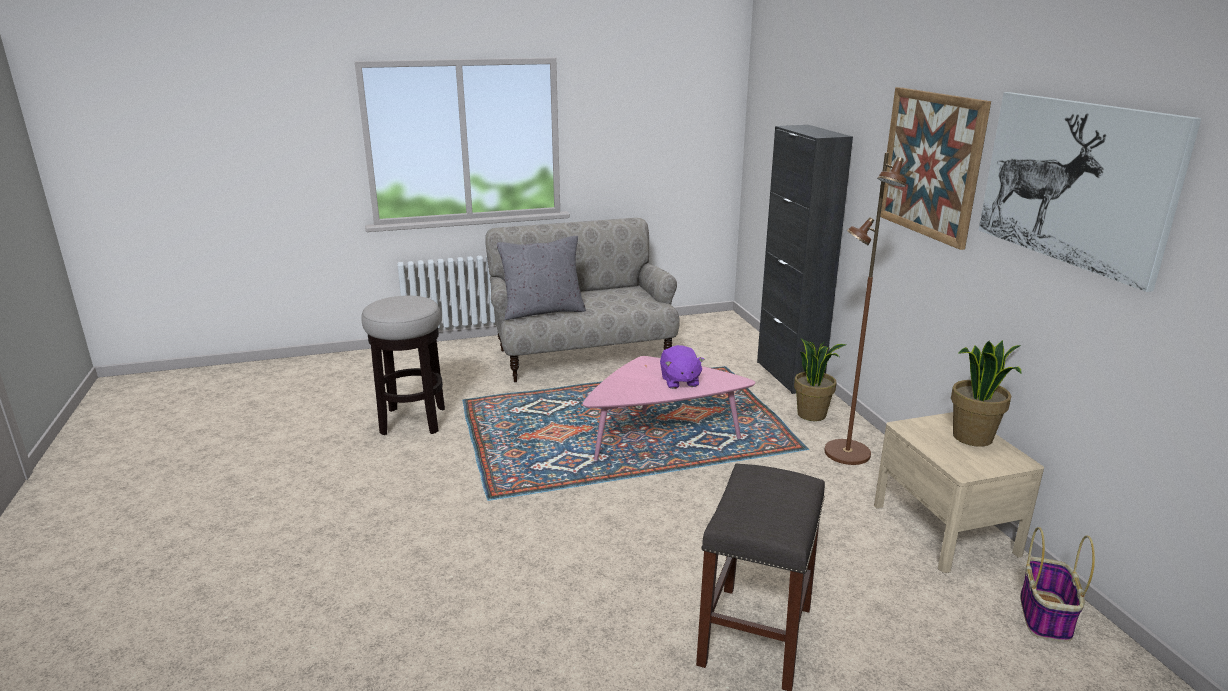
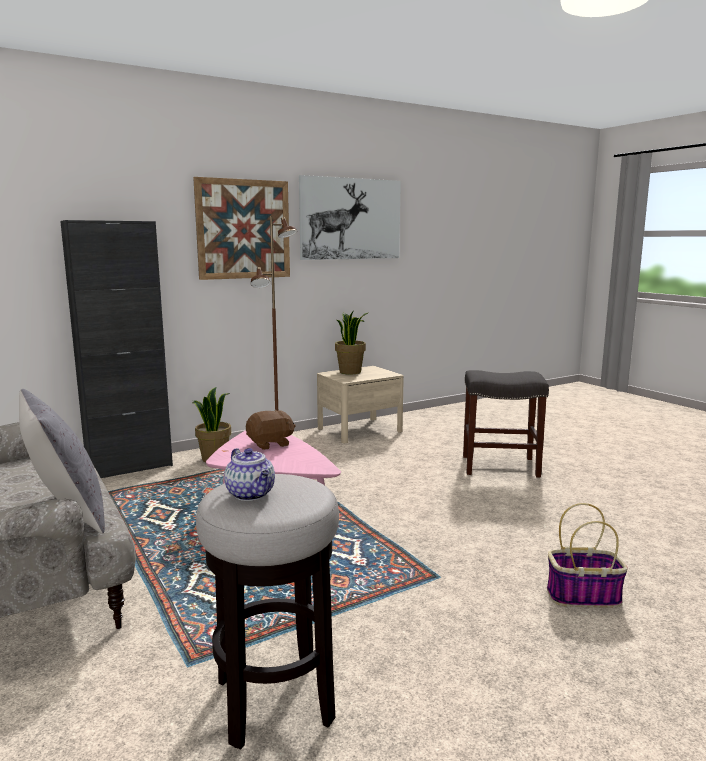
camera: 105 degrees left, 10 degrees down
purple plush toy [660,345,705,389] -> brown plush toy [246,410,296,450]
basket [1020,527,1095,642] -> basket moved to [547,503,628,607]
none -> teapot [224,448,275,501]

